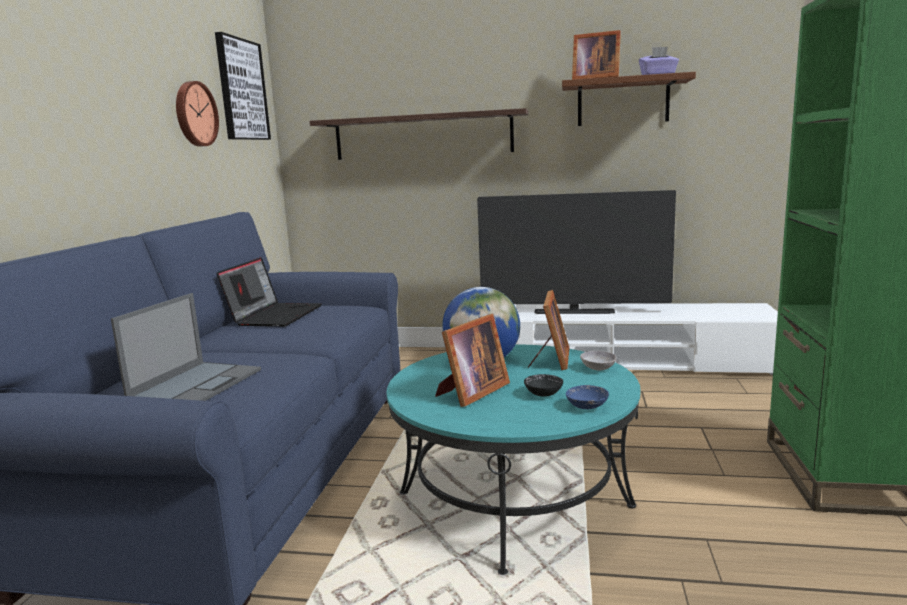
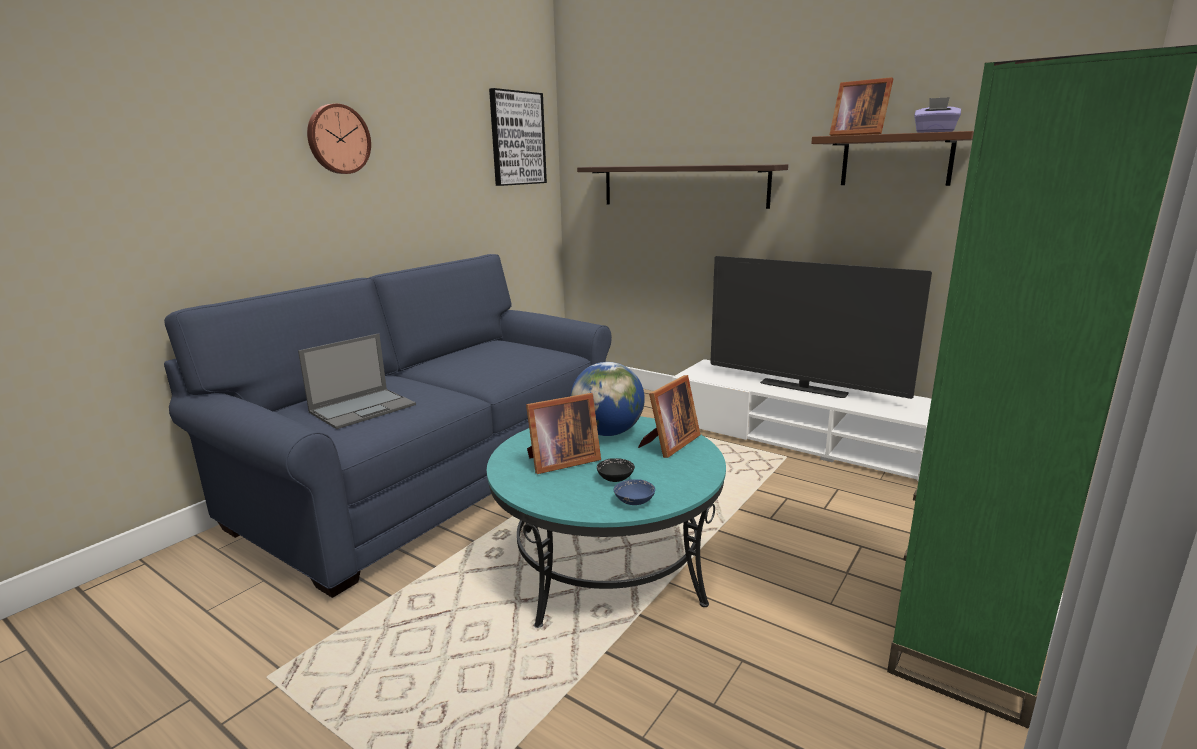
camera: 25 degrees right, 5 degrees up
wall clock [176,81,219,147] -> wall clock moved to [307,104,371,174]
laptop [216,257,322,327] -> none
grey bowl [580,351,617,370] -> none

